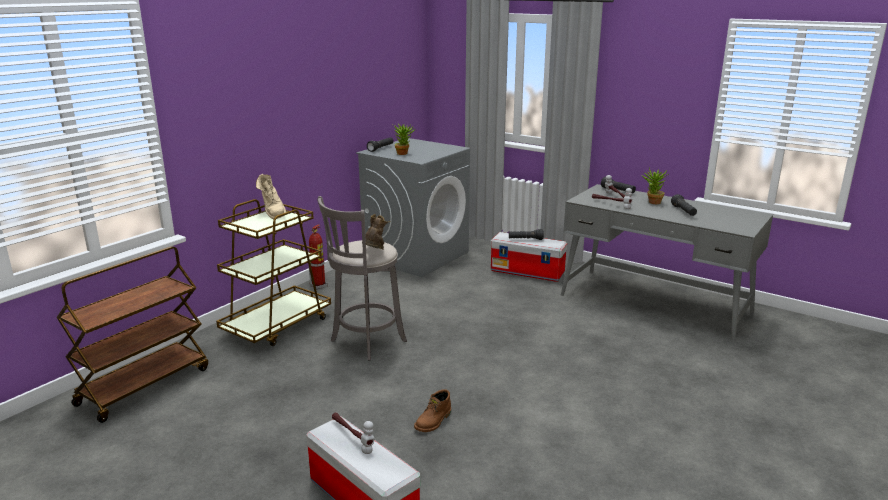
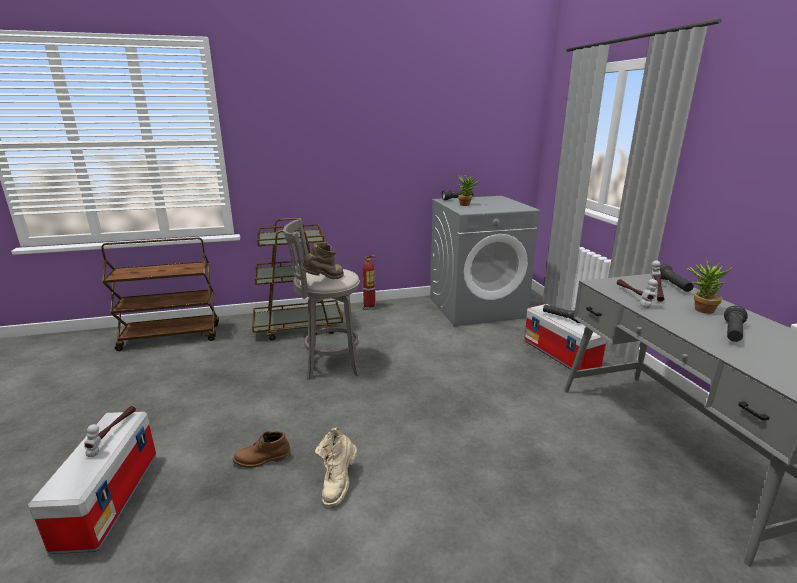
camera: 40 degrees right, 0 degrees up
beige boot [256,174,286,219] -> beige boot moved to [315,428,357,507]

